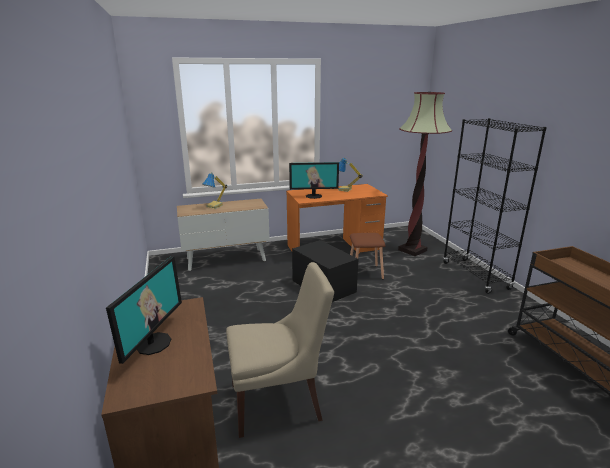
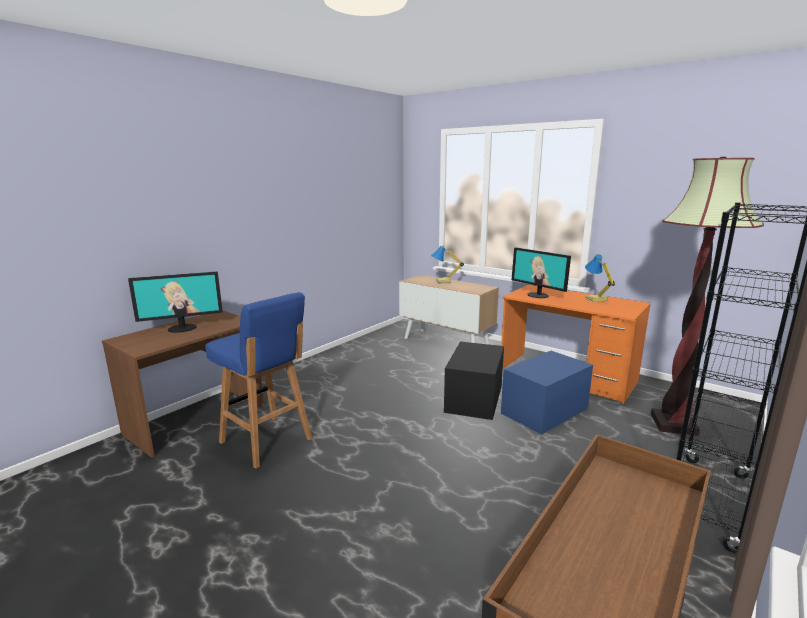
camera: 55 degrees right, 5 degrees down
beige chair [226,262,334,438] -> blue stool [205,292,312,469]
brown stool [350,233,386,280] -> blue storage box [501,351,593,434]

